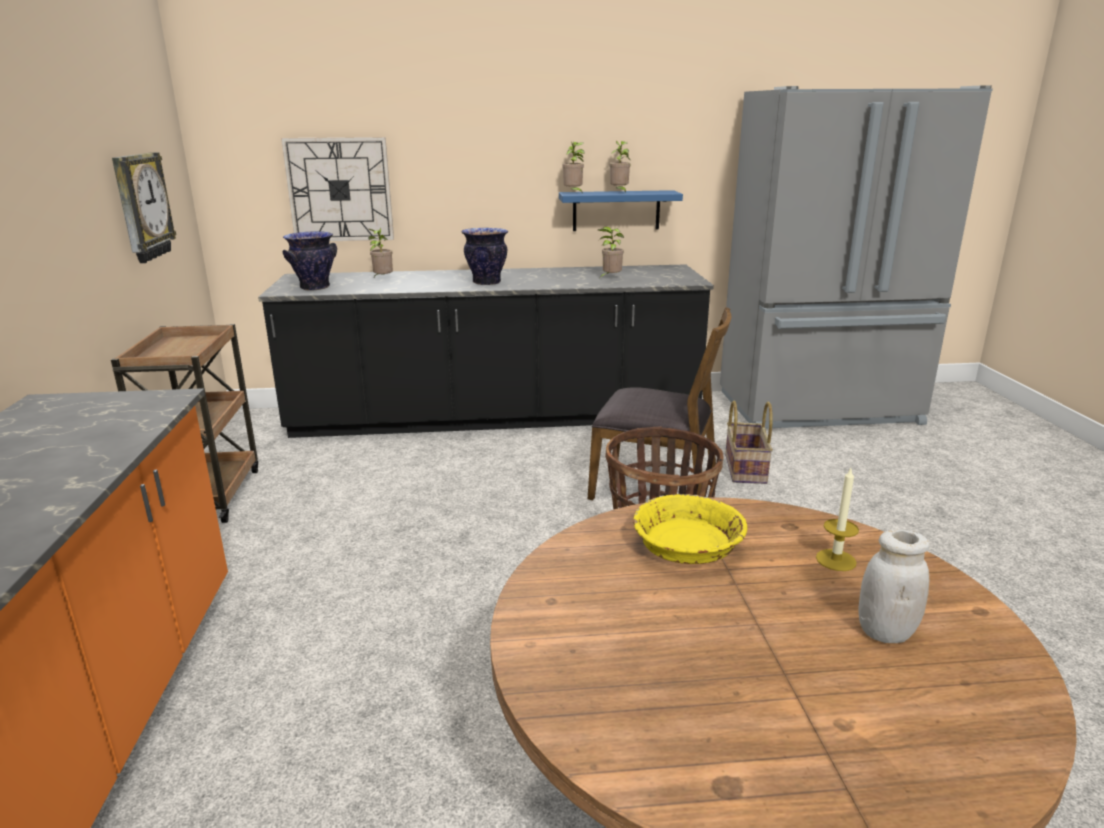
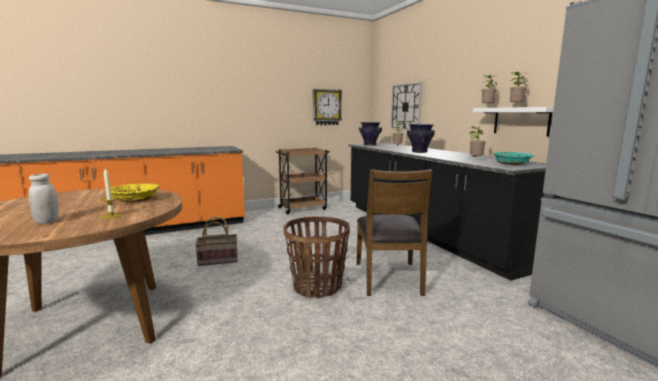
camera: 70 degrees right, 10 degrees down
blue shelf [559,190,683,231] -> white shelf [473,107,554,137]
basket [725,401,773,484] -> basket moved to [195,216,238,266]
none -> turquoise bowl [493,152,534,165]

